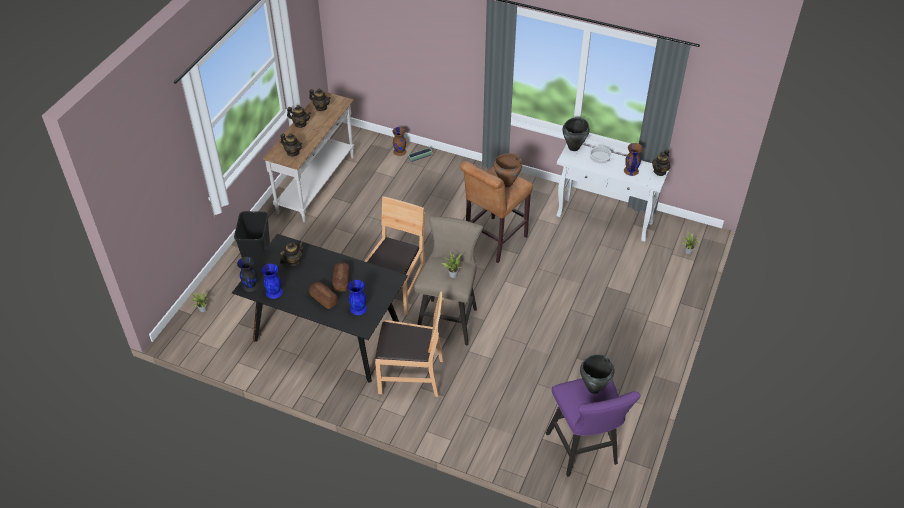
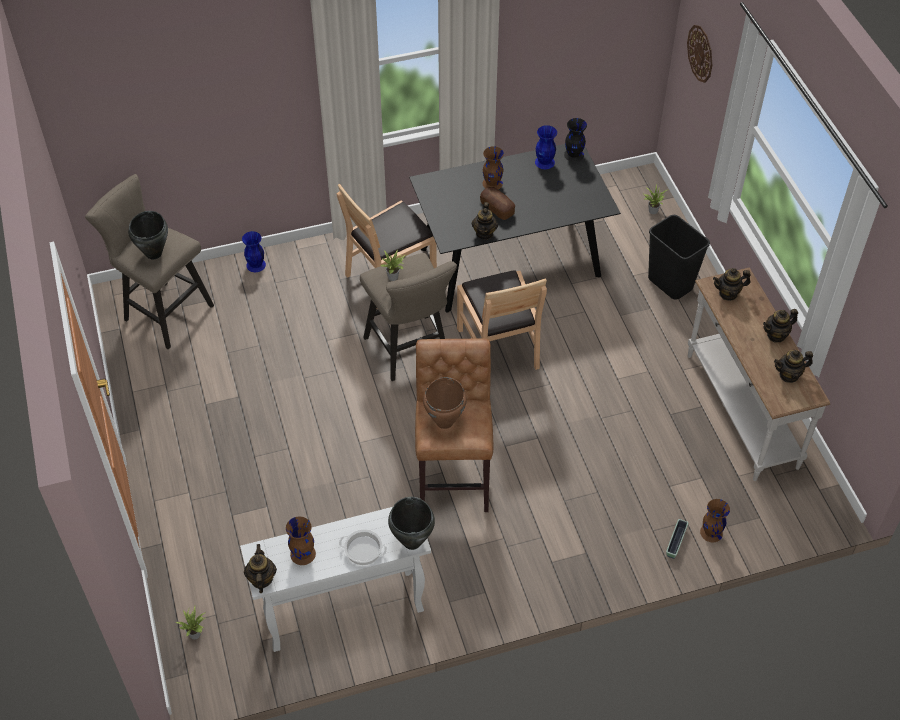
camera: 140 degrees right, 5 degrees up
teapot [280,241,304,267] -> teapot moved to [472,202,498,240]
bread [309,282,338,309] -> brown vase [482,146,504,190]
blue vase [347,280,367,315] -> blue vase moved to [242,231,266,272]
purple stool [546,378,641,477] -> beige stool [85,174,214,350]
none -> wall clock [687,25,712,83]

